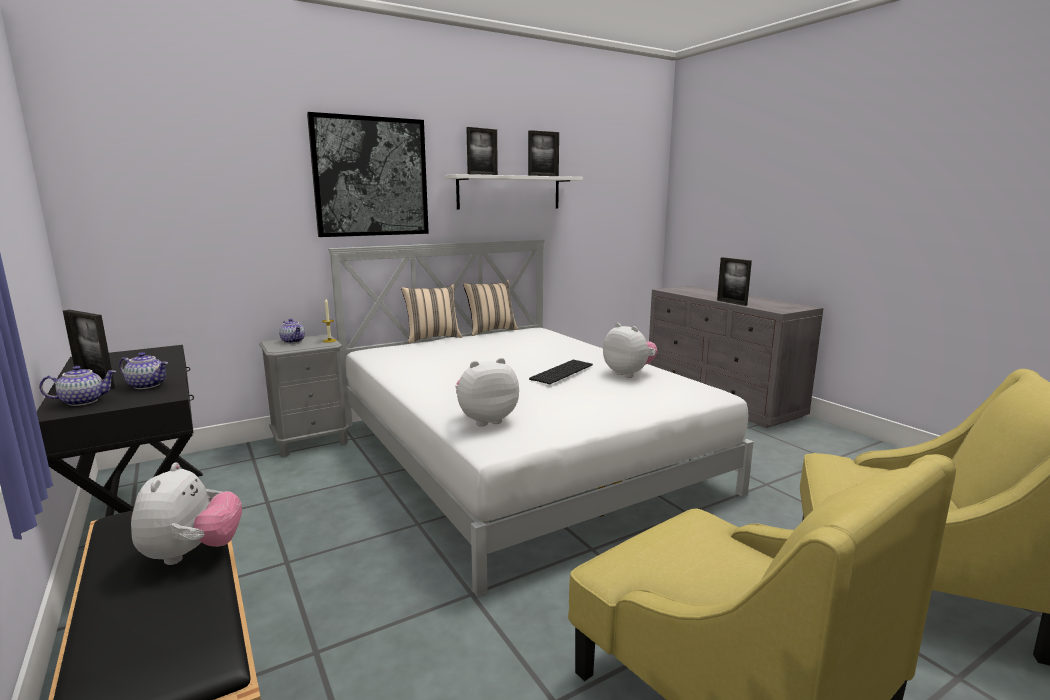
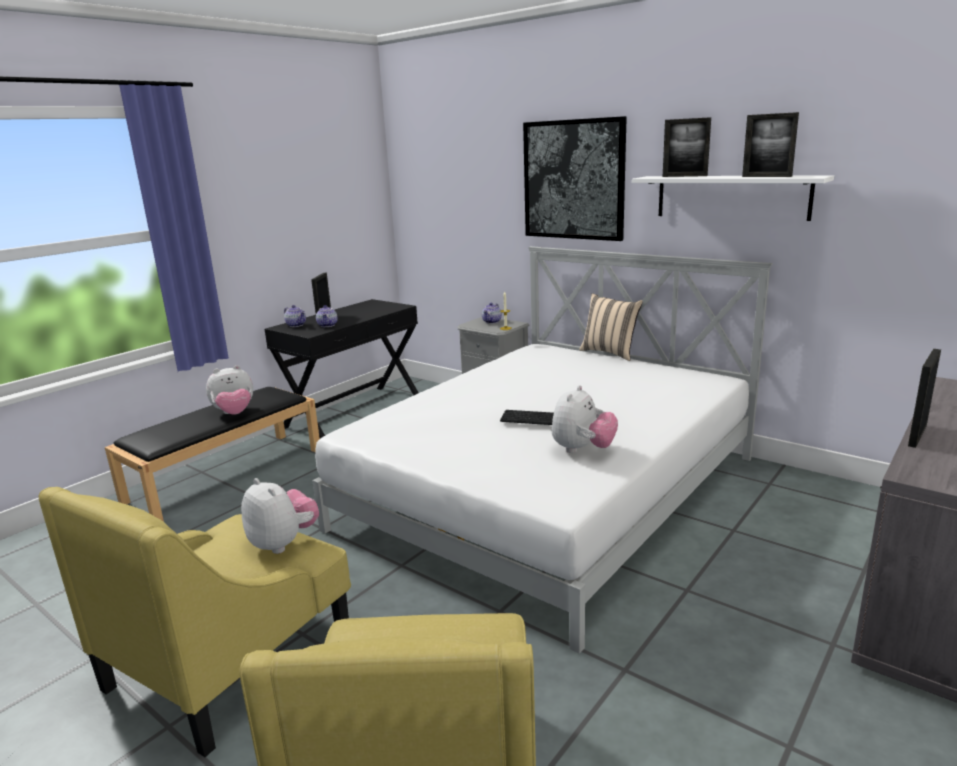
camera: 70 degrees right, 5 degrees up
plush toy [455,358,519,427] -> plush toy moved to [241,478,319,554]
beige pillow [463,279,519,336] -> none

